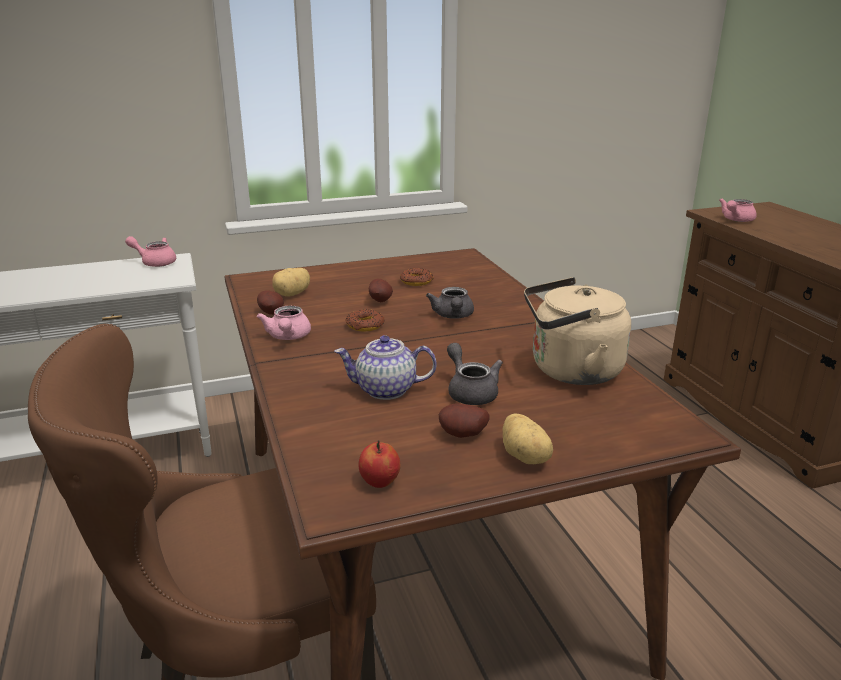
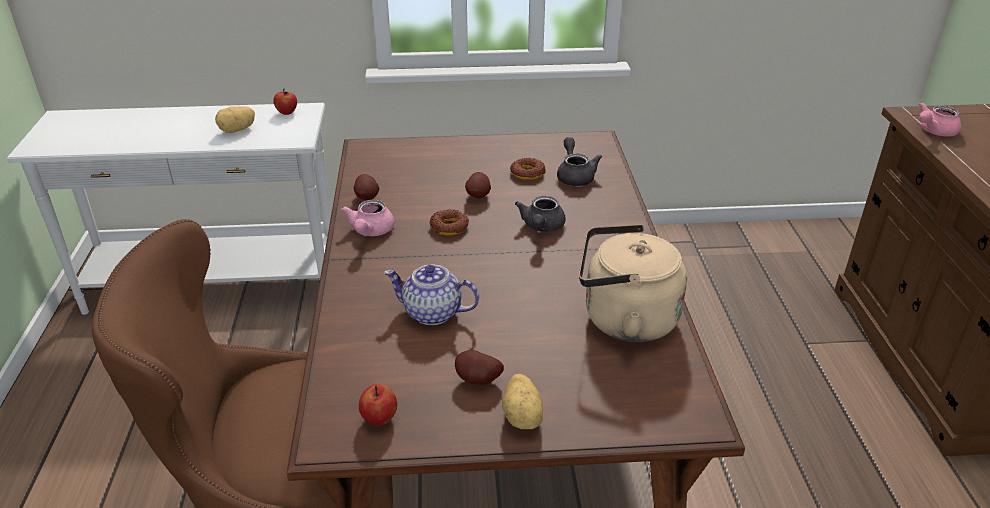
camera: 15 degrees right, 10 degrees up
pink teapot [125,236,176,267] -> apple [273,88,297,115]
potato [272,268,310,297] -> potato moved to [215,106,255,133]
grey teapot [447,343,503,405] -> grey teapot moved to [557,137,602,186]

